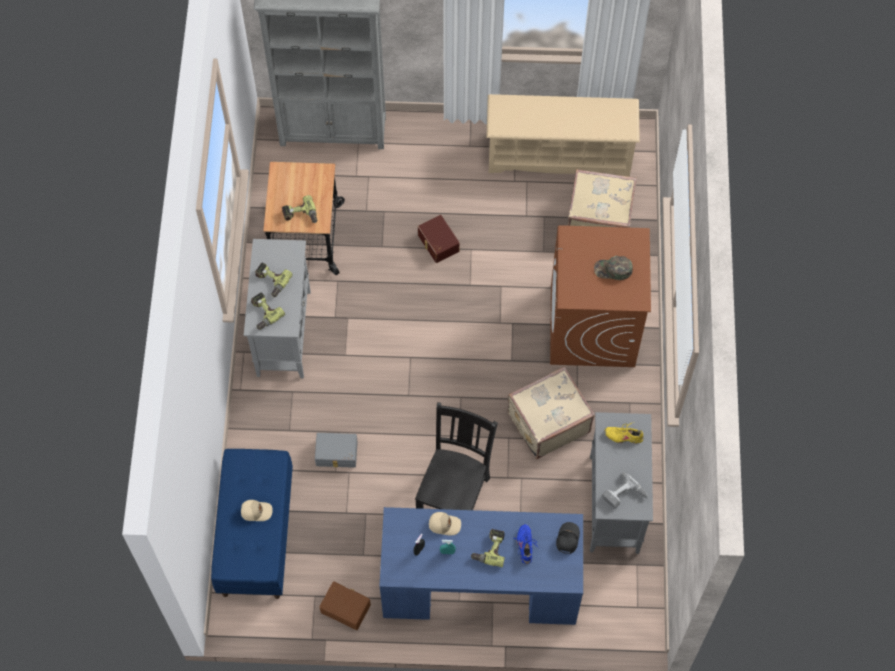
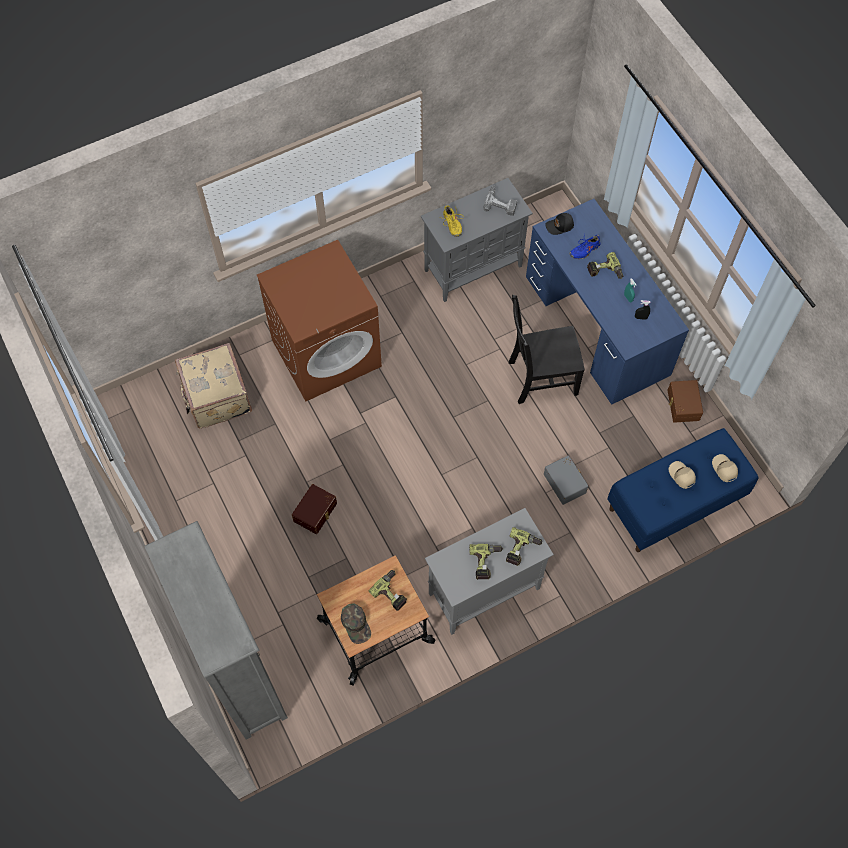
camera: 120 degrees left, 0 degrees up
beige cap [429,512,461,535] -> beige cap moved to [712,454,738,482]
beige shoe rack [486,94,640,177] -> none
beige suitcase [508,366,595,459] -> none
green cap [594,256,633,280] -> green cap moved to [341,603,371,644]

